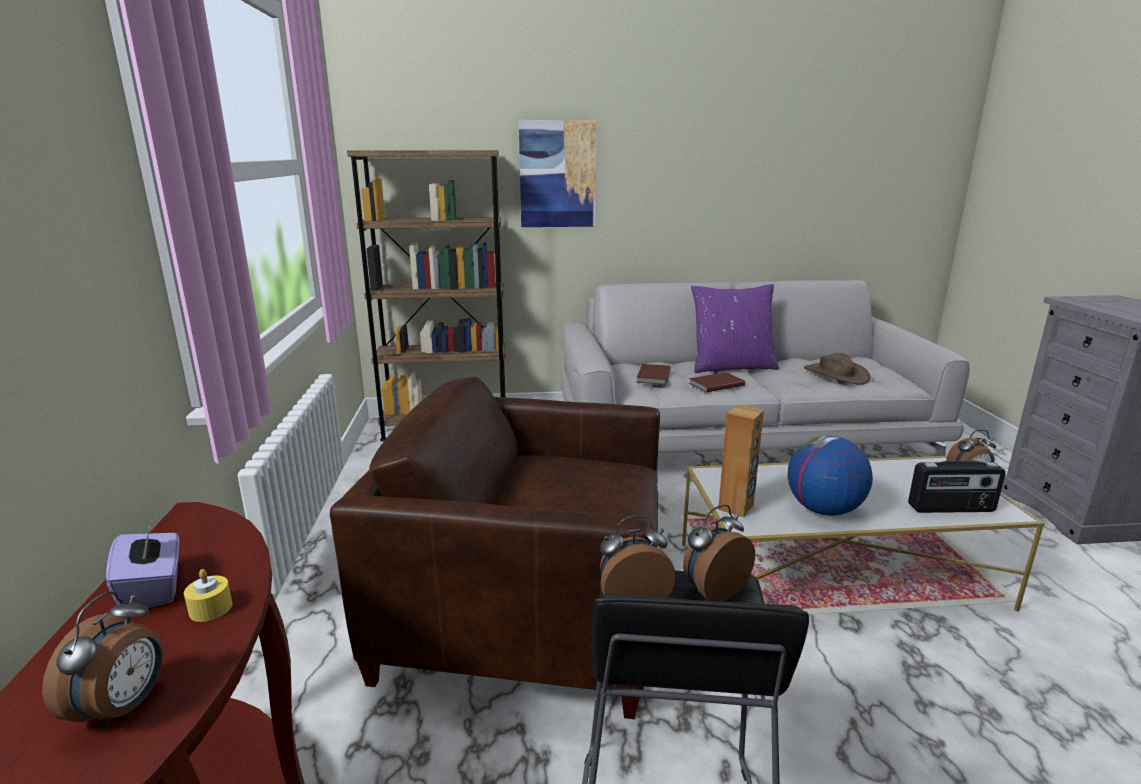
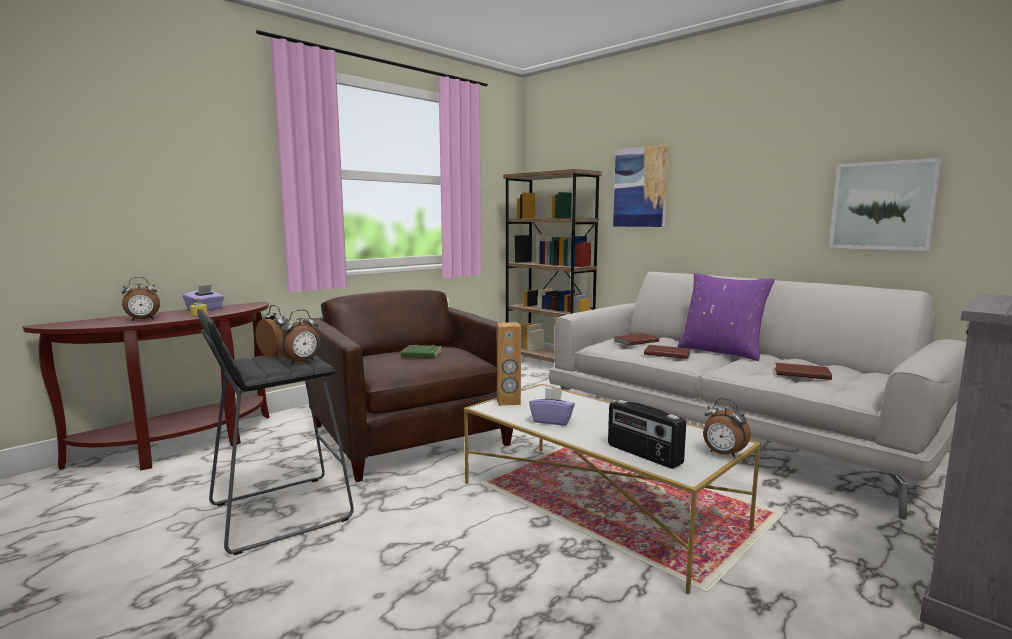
camera: 50 degrees right, 10 degrees down
alarm clock [683,504,755,602] -> alarm clock turned 120 degrees clockwise [277,309,320,364]
globe [788,436,873,516] -> purple tissue box [529,388,575,426]
brown hat [804,353,871,385] -> brown book [775,363,832,380]
none -> green book [401,345,442,358]
none -> picture [829,158,942,251]

